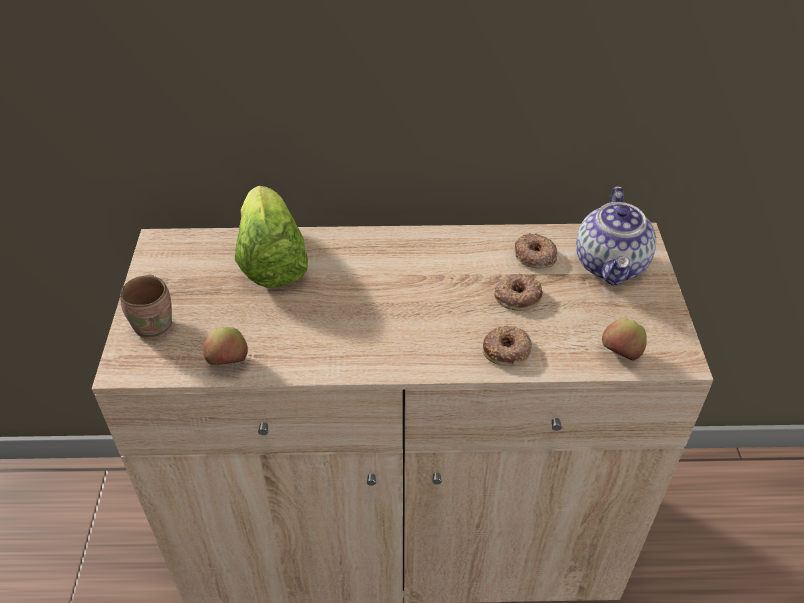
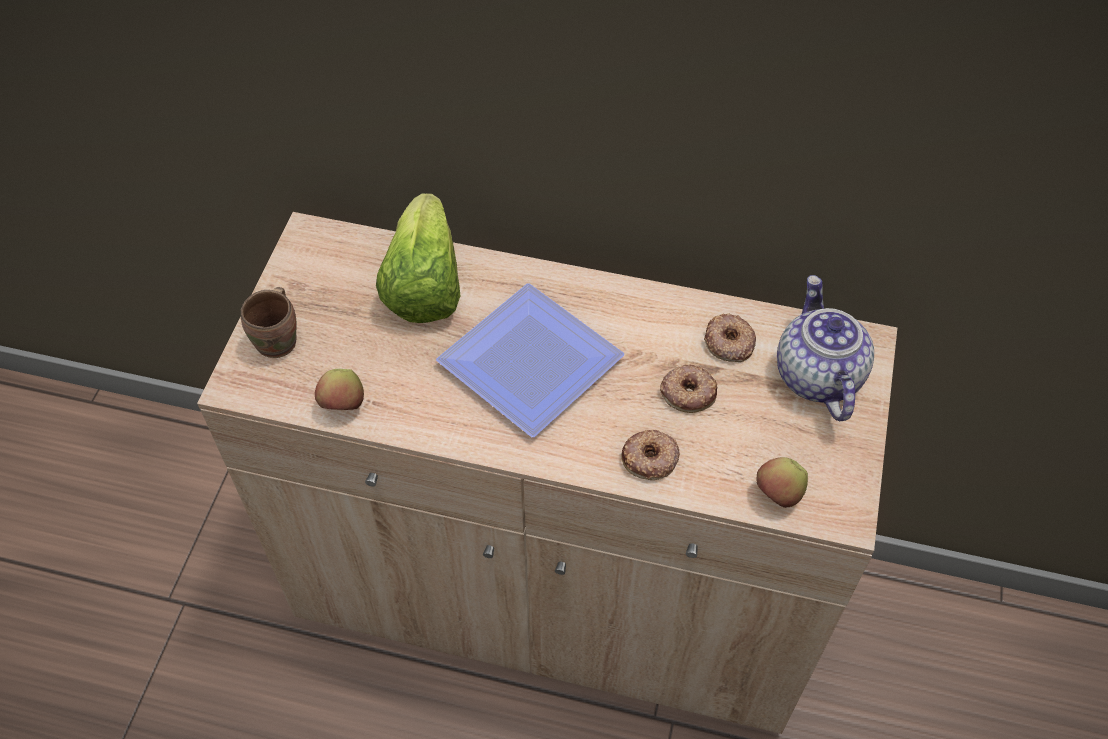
camera: 15 degrees right, 10 degrees up
teapot [576,187,656,285] -> teapot turned 150 degrees clockwise [777,275,874,421]
none -> plate [436,283,624,437]

